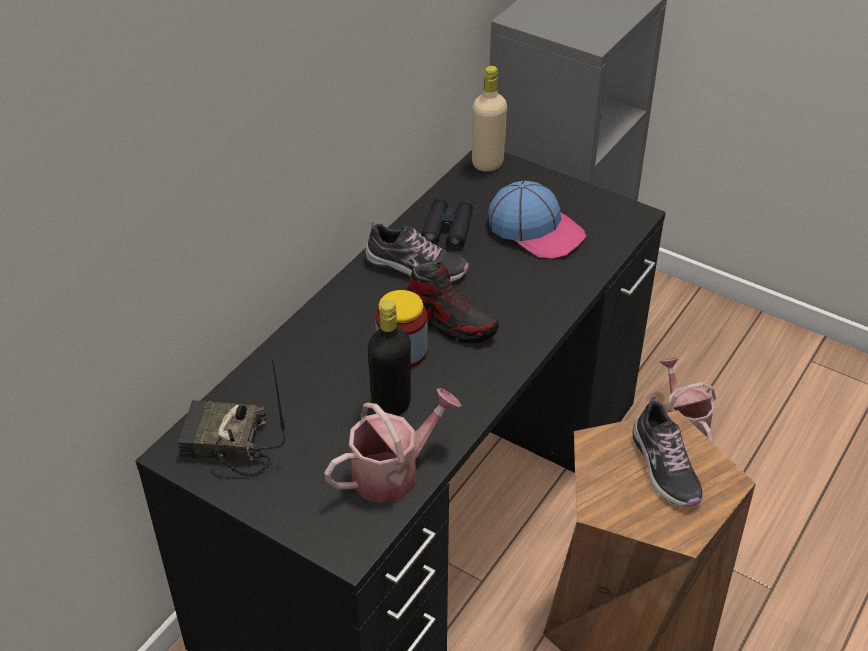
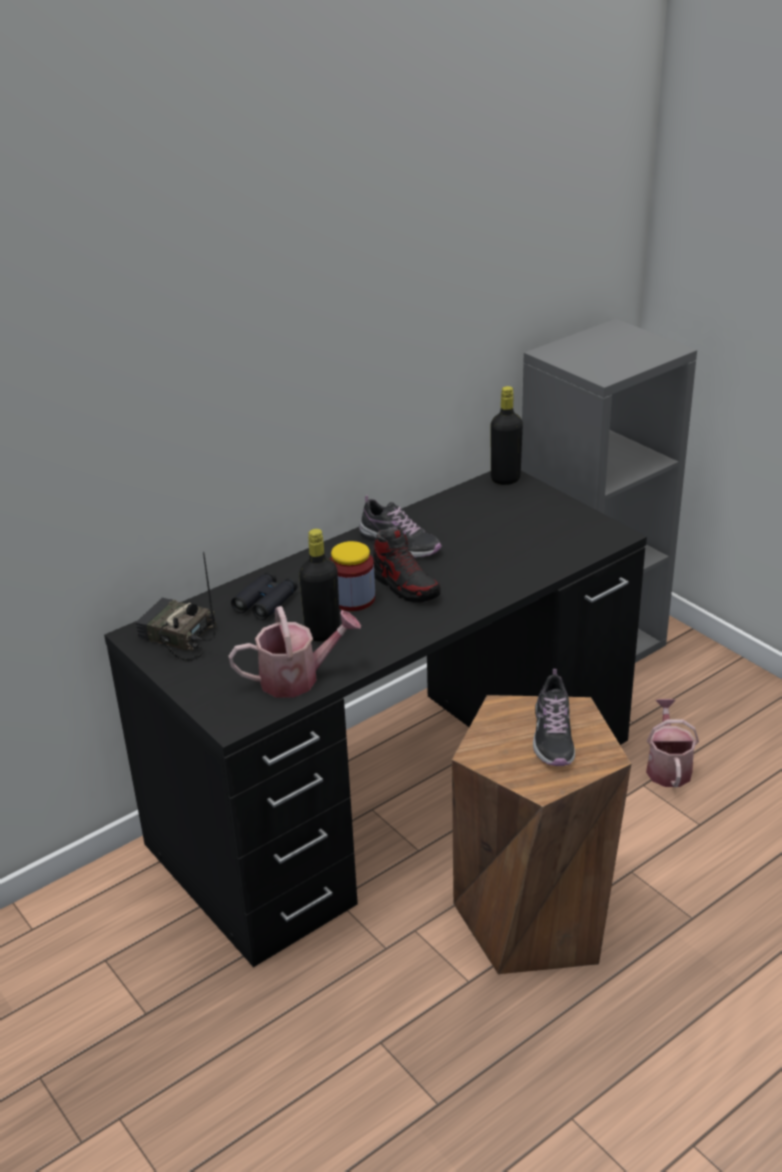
camera: 20 degrees right, 10 degrees down
black binoculars [421,198,473,249] -> black binoculars moved to [231,571,298,620]
beige bottle [472,66,507,172] -> black bottle [491,386,523,485]
cap [488,181,586,259] -> none

